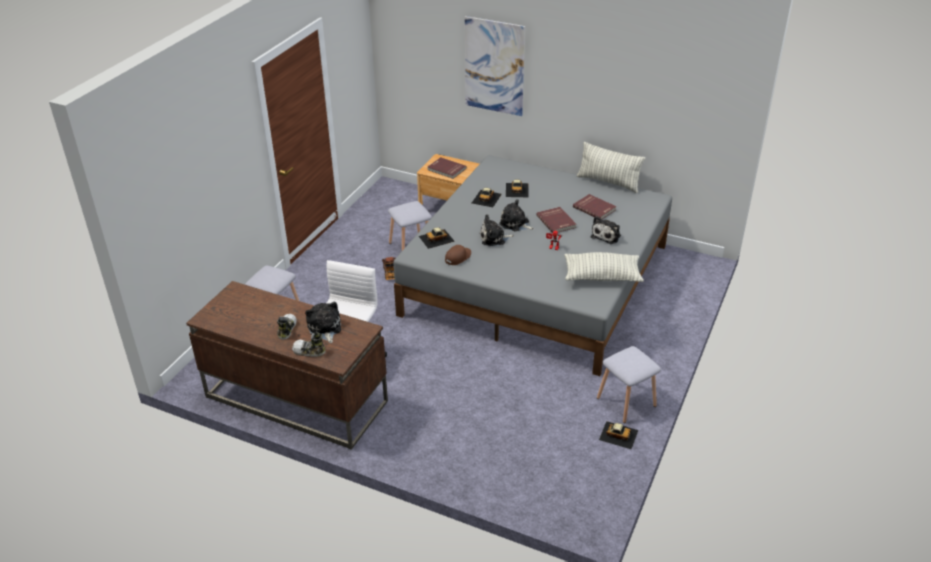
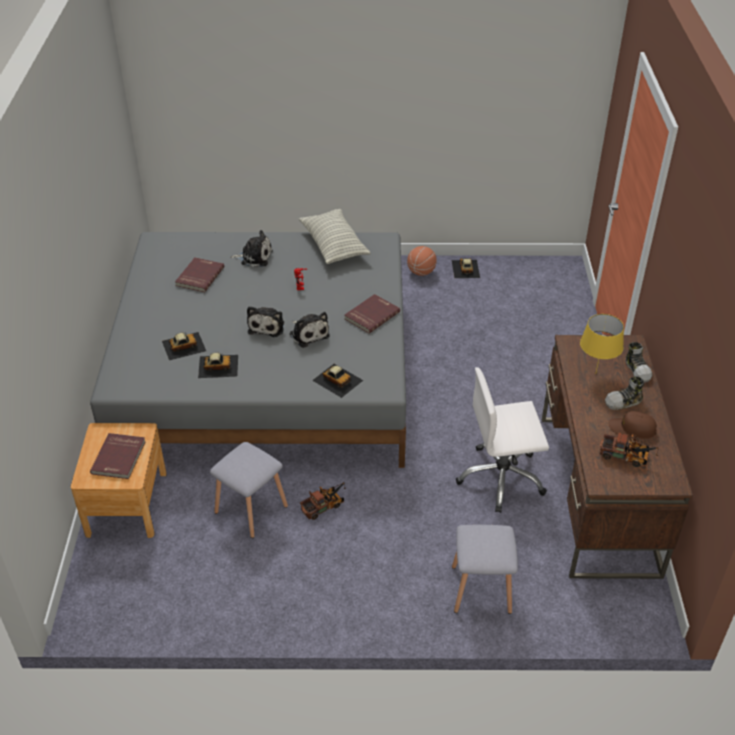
camera: 115 degrees left, 5 degrees up
plush toy [305,302,341,343] -> yellow table lamp [580,314,624,374]
brown cap [445,245,471,265] -> brown cap moved to [609,411,657,439]
picture [465,16,525,116] -> none
red book [536,207,577,233] -> red book moved to [345,294,400,334]
pillow [577,142,645,193] -> none
grey stool [597,346,661,423] -> basketball [407,246,437,276]
none -> toy truck [600,431,659,467]

